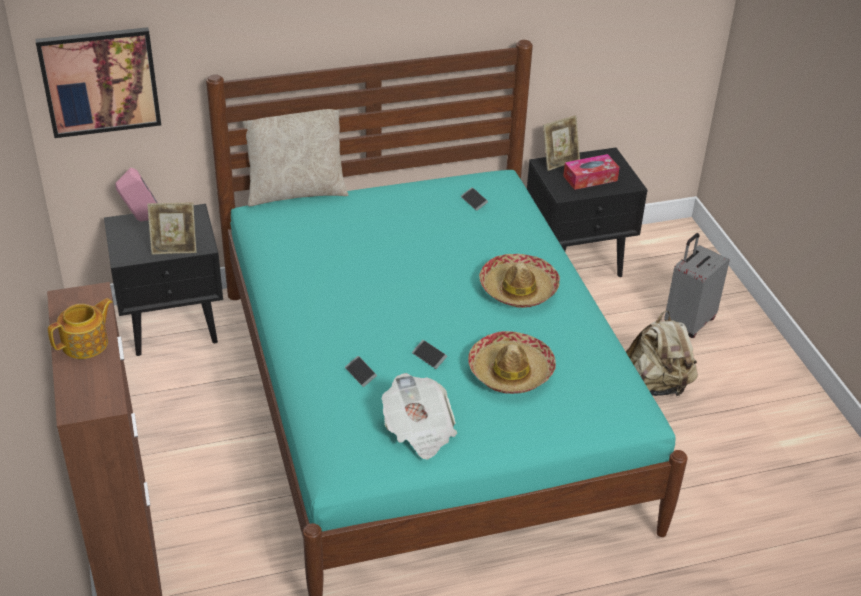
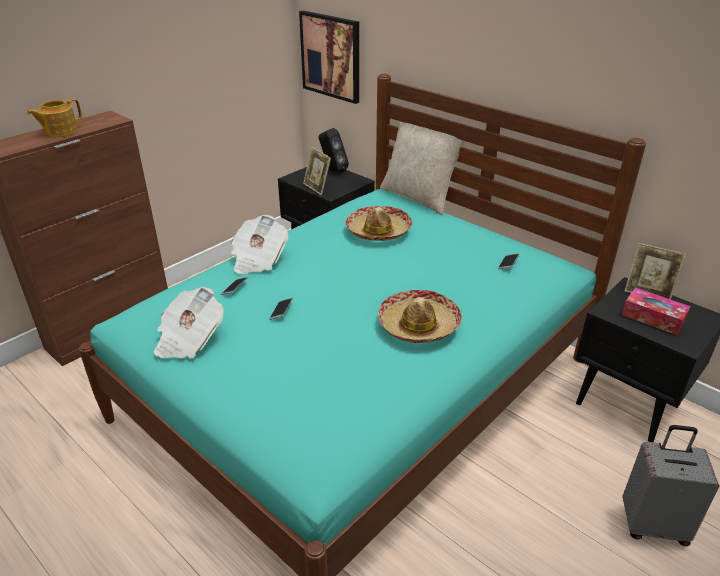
camera: 60 degrees right, 5 degrees down
teapot [48,298,113,359] -> teapot turned 120 degrees clockwise [27,98,82,137]
pink speaker [115,168,158,222] -> black speaker [319,128,349,173]
hat [468,331,556,394] -> hat moved to [345,206,413,241]
beige backpack [626,310,698,397] -> none
none -> newspaper [231,215,289,274]

